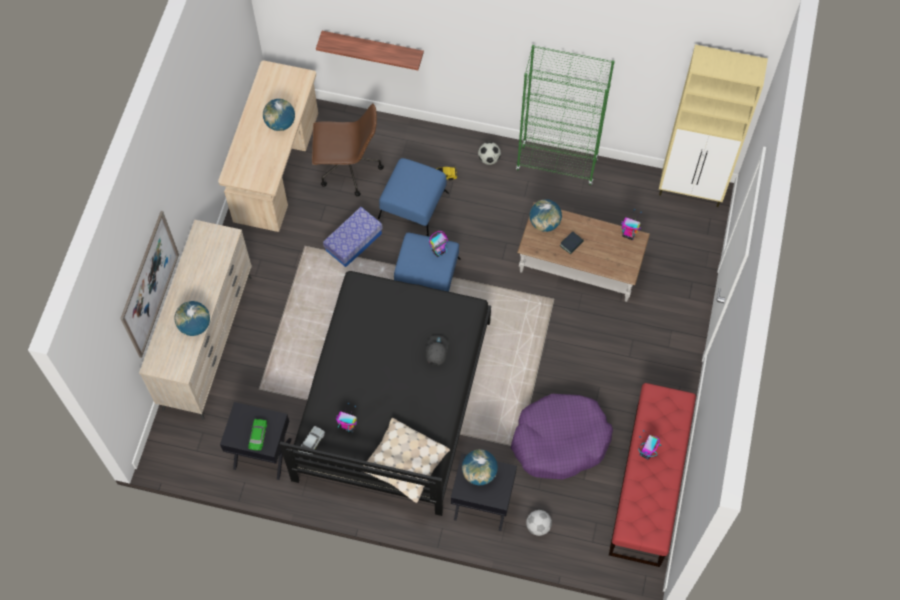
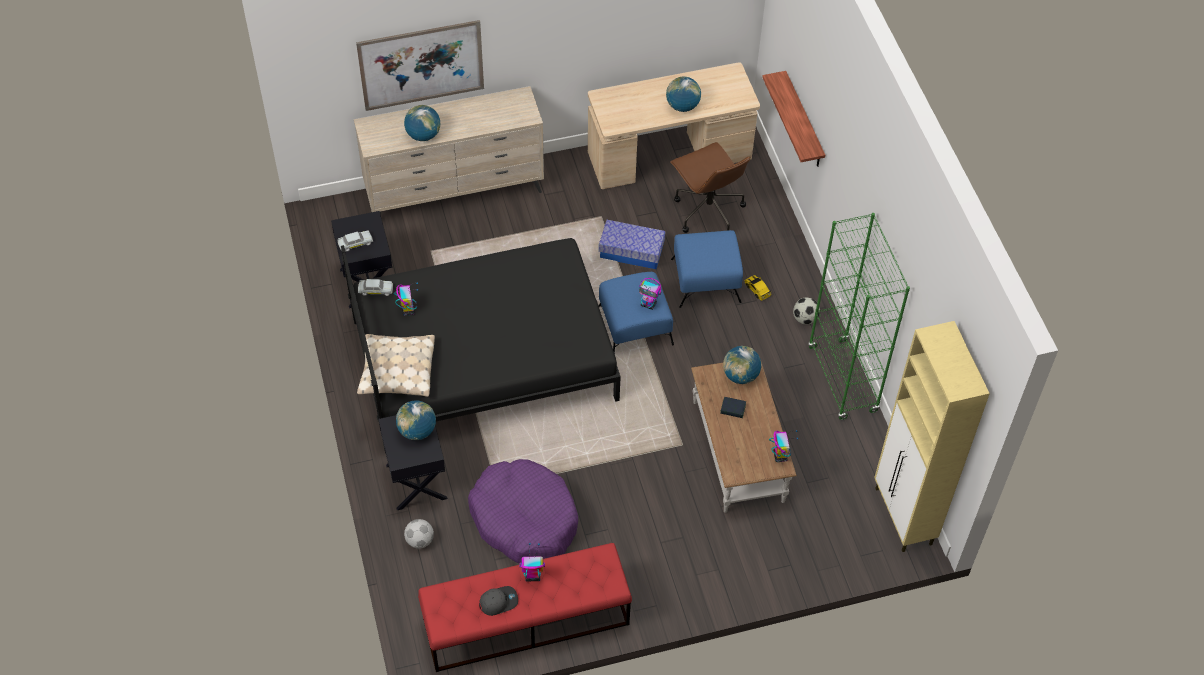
camera: 60 degrees right, 10 degrees down
green toy car [248,419,267,451] -> white toy car [338,230,373,252]
grey cap [426,335,448,366] -> grey cap moved to [479,586,518,616]

